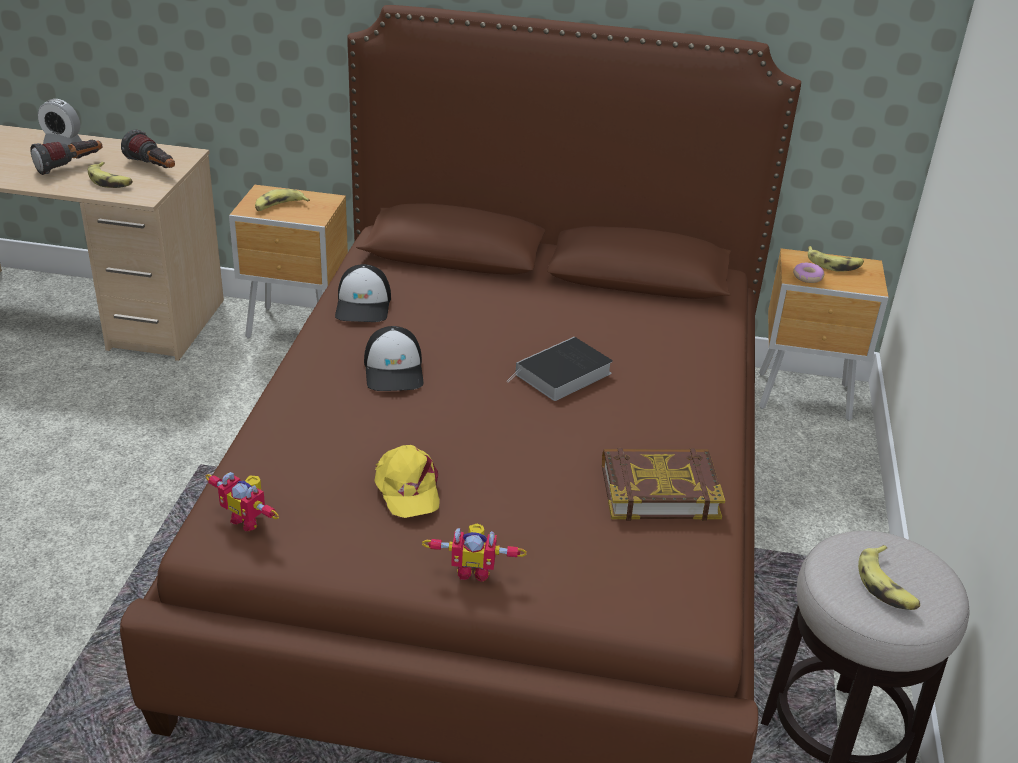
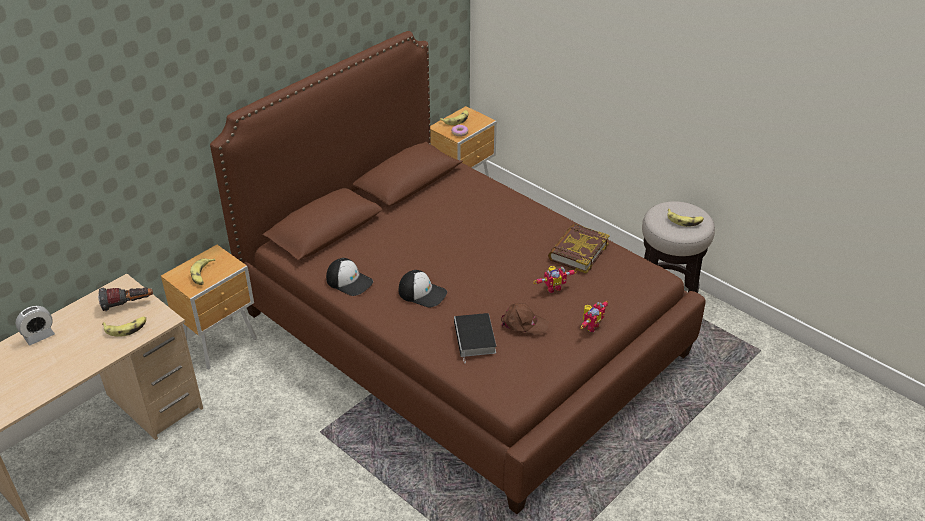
camera: 55 degrees left, 5 degrees up
flashlight [30,140,102,175] -> none
toy robot [205,472,279,531] -> toy robot moved to [534,266,577,293]
yellow cap [375,445,440,518] -> brown cap [501,303,549,335]
book [506,337,613,401] -> book moved to [454,313,496,364]

